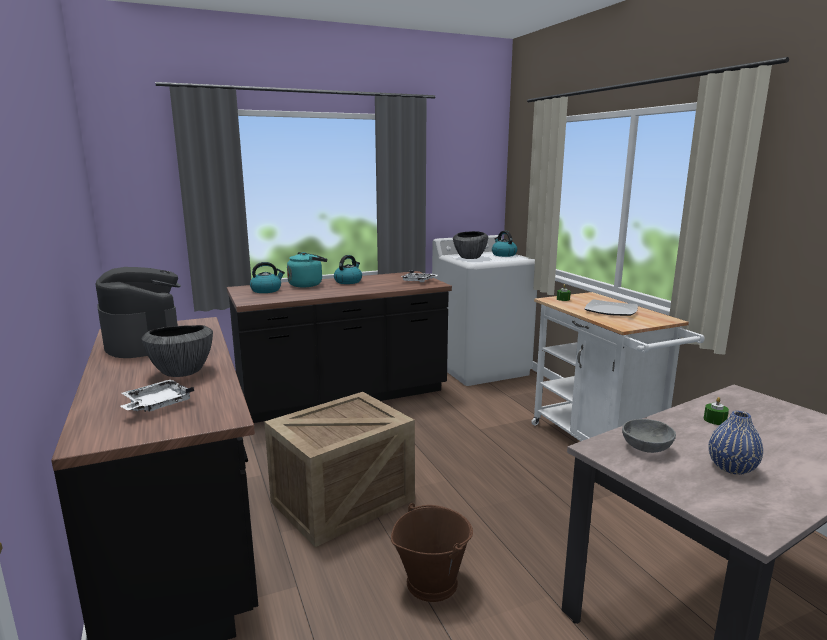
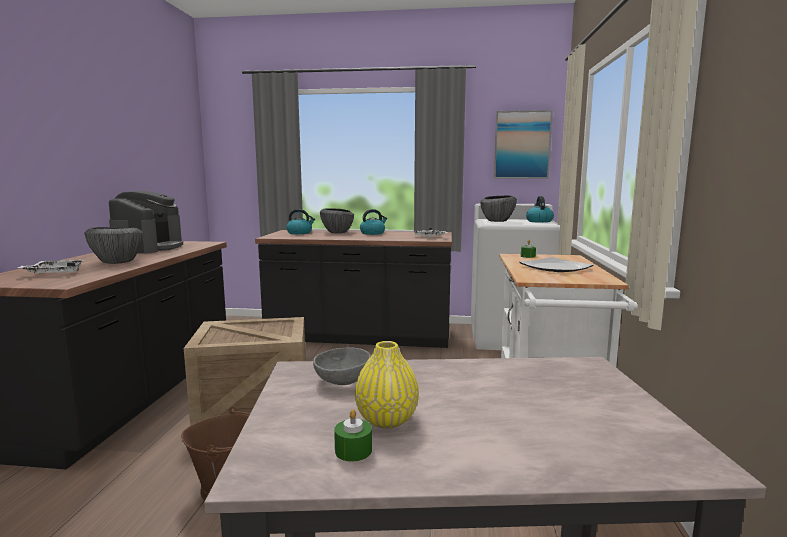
camera: 30 degrees right, 5 degrees down
turquoise kettle [287,252,327,287] -> bowl [320,208,354,233]
green candle [704,397,729,425] -> green candle moved to [334,409,372,462]
blue vase [709,411,763,475] -> yellow vase [355,341,419,428]
none -> picture [494,110,553,179]

